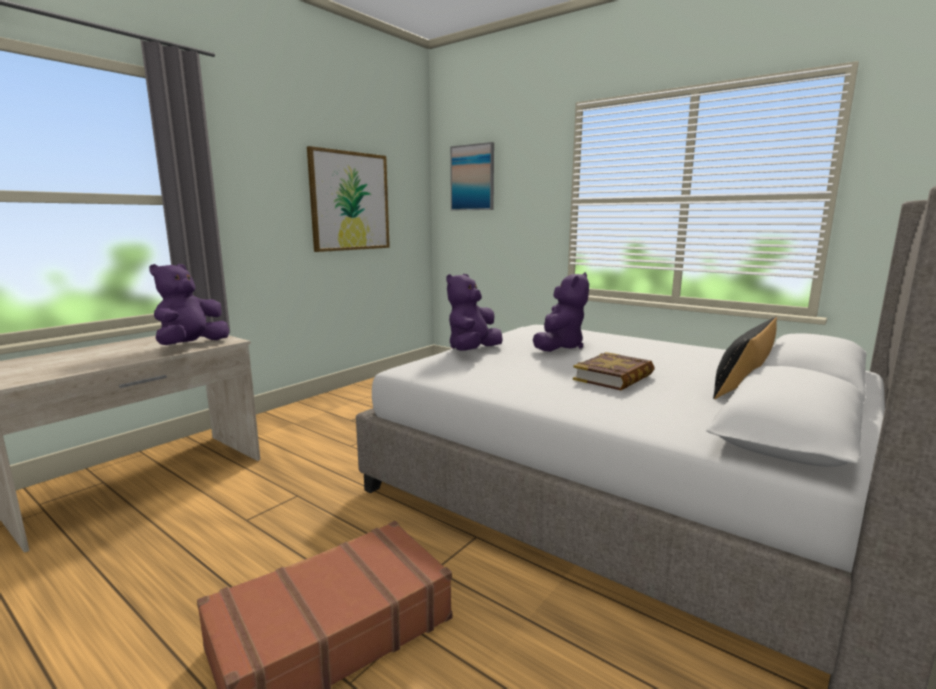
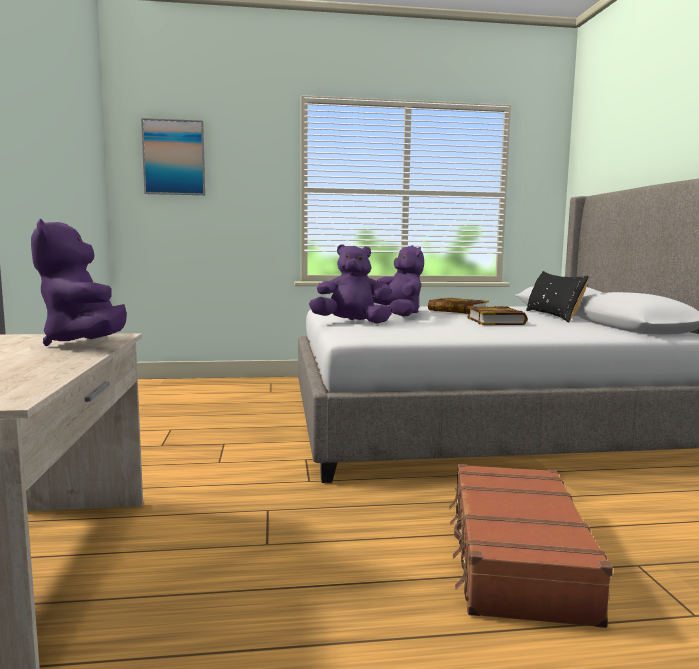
camera: 45 degrees left, 5 degrees down
picture [307,146,390,252] -> none
purple plush toy [446,274,503,351] -> purple plush toy turned 105 degrees clockwise [309,244,391,324]
none -> book [428,298,489,314]

